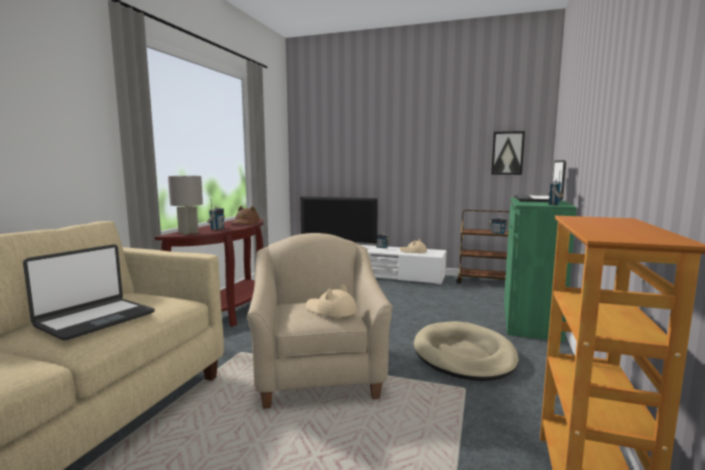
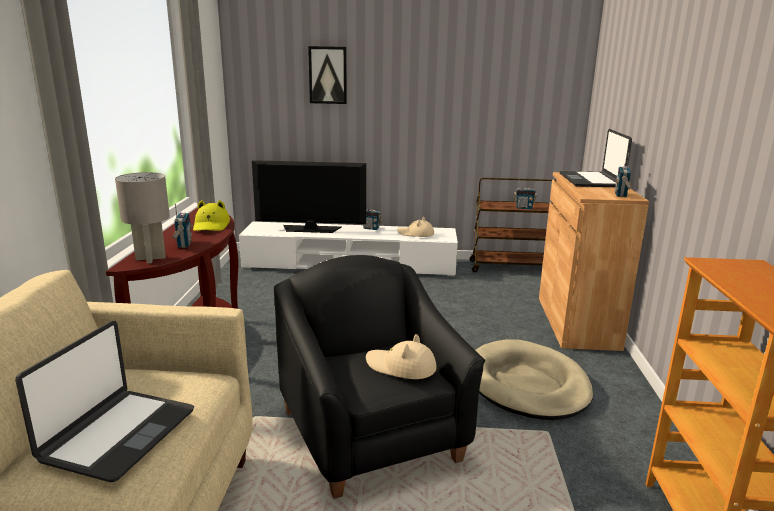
camera: 15 degrees left, 10 degrees up
brown hat [231,206,260,225] -> yellow hat [193,200,230,231]
beige armchair [247,233,393,409] -> black armchair [274,255,485,499]
picture [491,131,525,175] -> picture moved to [308,46,347,104]
green cabinet [504,197,577,342] -> brown cabinet [539,172,649,351]

